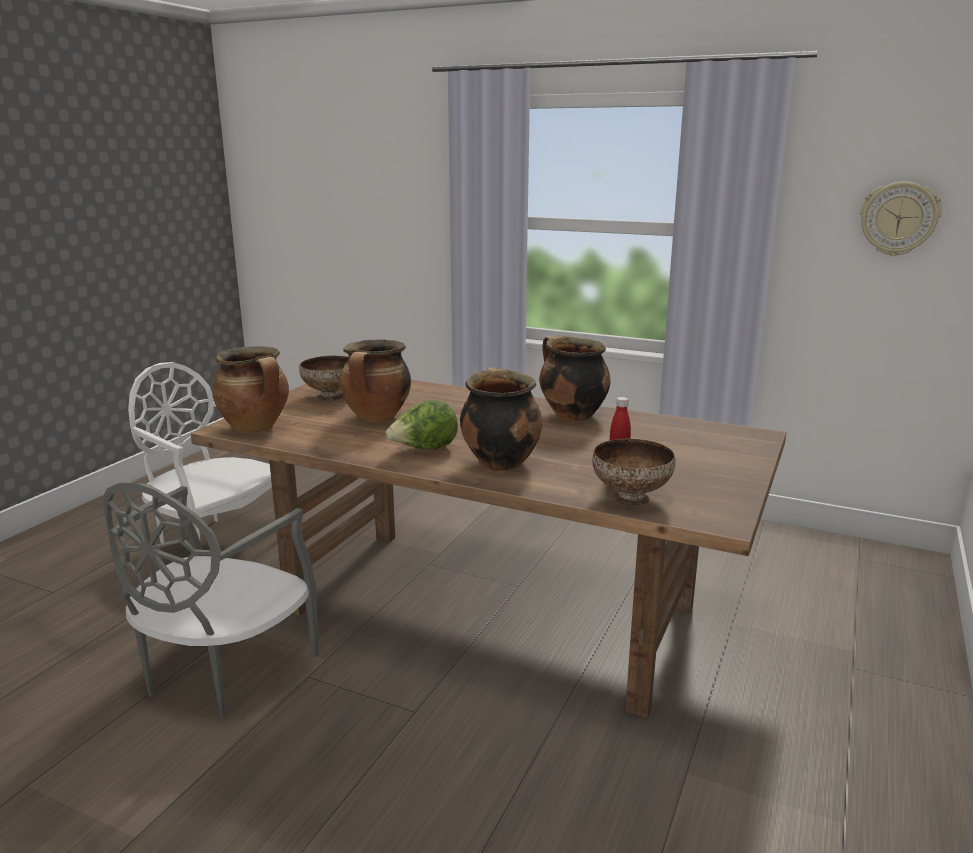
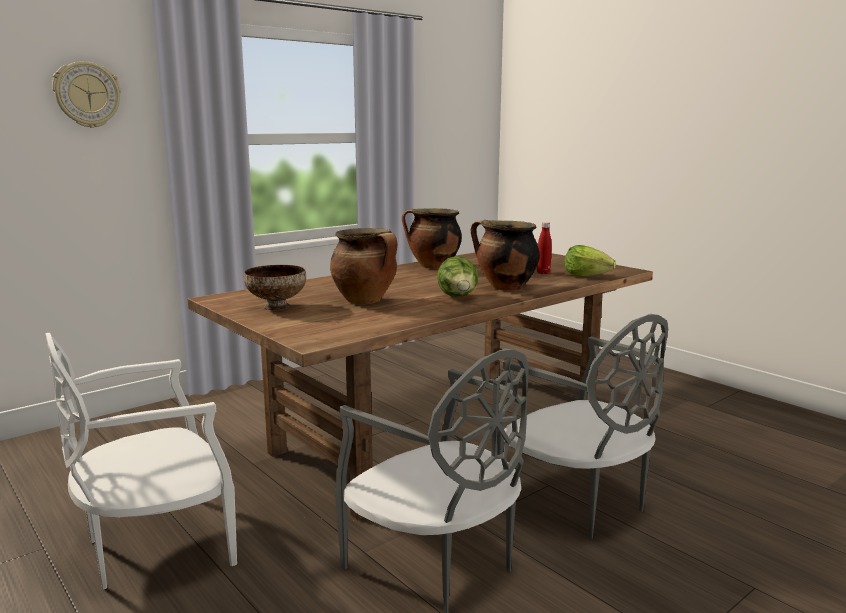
camera: 65 degrees left, 5 degrees down
cooking pot [212,346,289,434] -> none
bowl [592,439,676,506] -> lettuce [564,245,616,277]
wall clock [860,181,942,256] -> wall clock moved to [52,61,121,128]
none -> grey chair [497,314,668,539]

